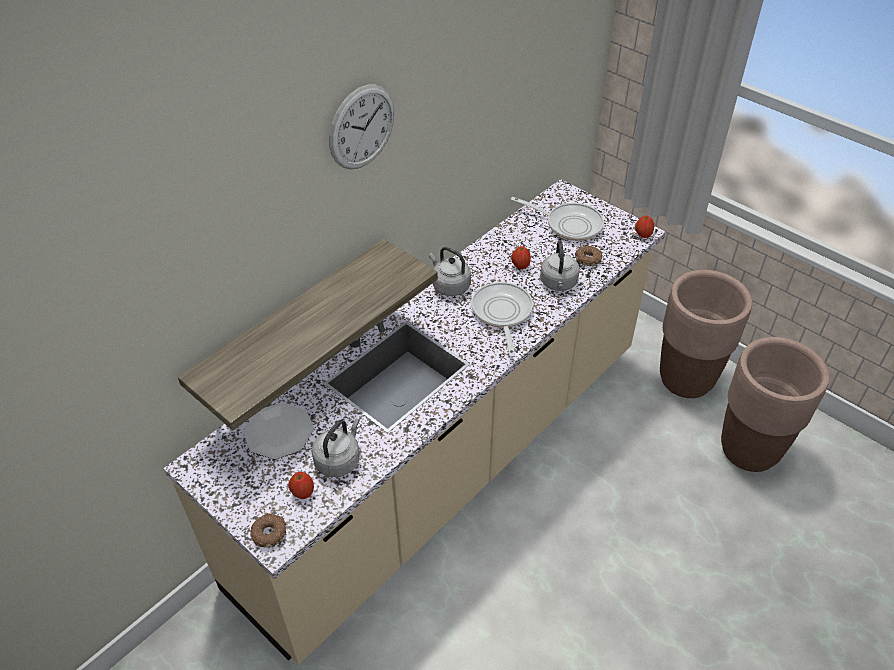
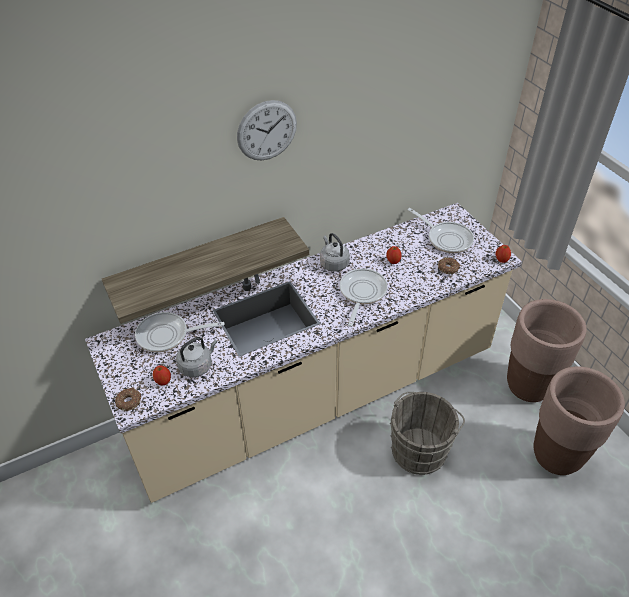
camera: 20 degrees right, 0 degrees up
plate [243,403,314,459] -> frying pan [135,312,224,352]
grey kettle [540,240,580,291] -> none
none -> grey bucket [390,392,465,475]

